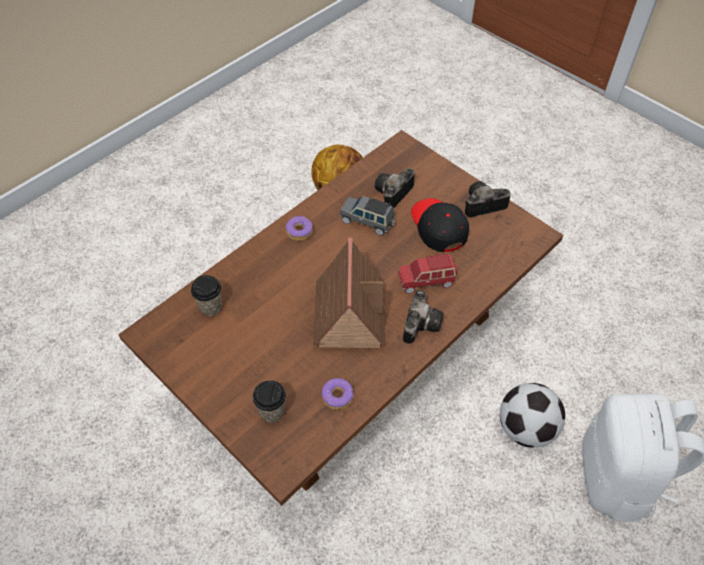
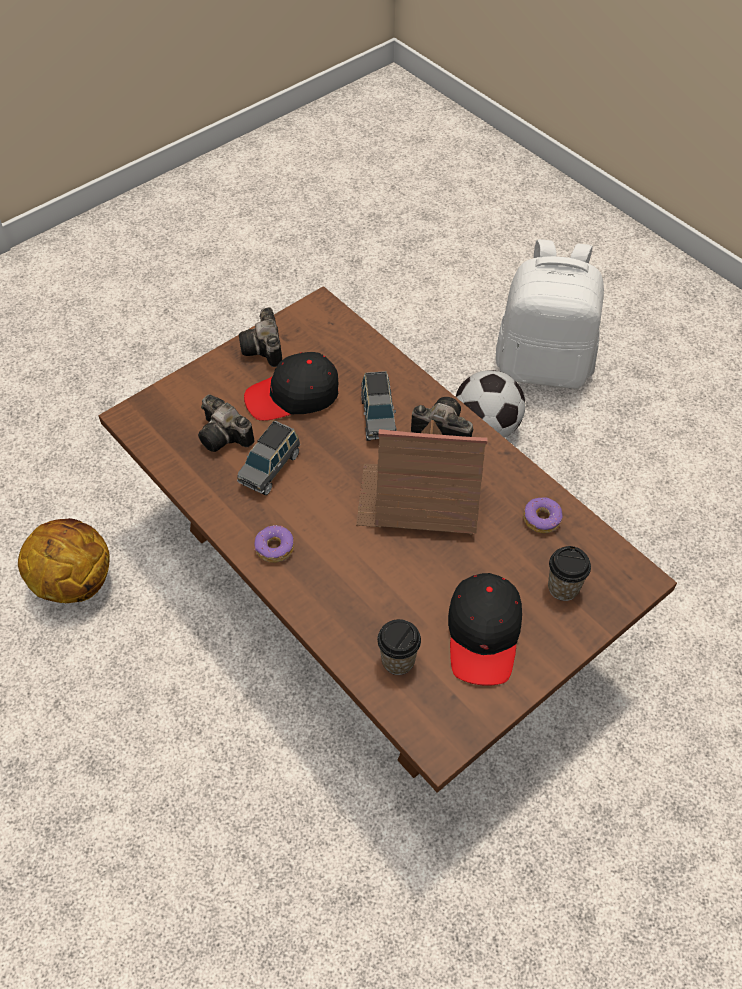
camera: 85 degrees left, 0 degrees up
red toy car [398,253,457,294] -> grey toy car [361,371,397,441]
none -> black cap [448,573,522,686]

